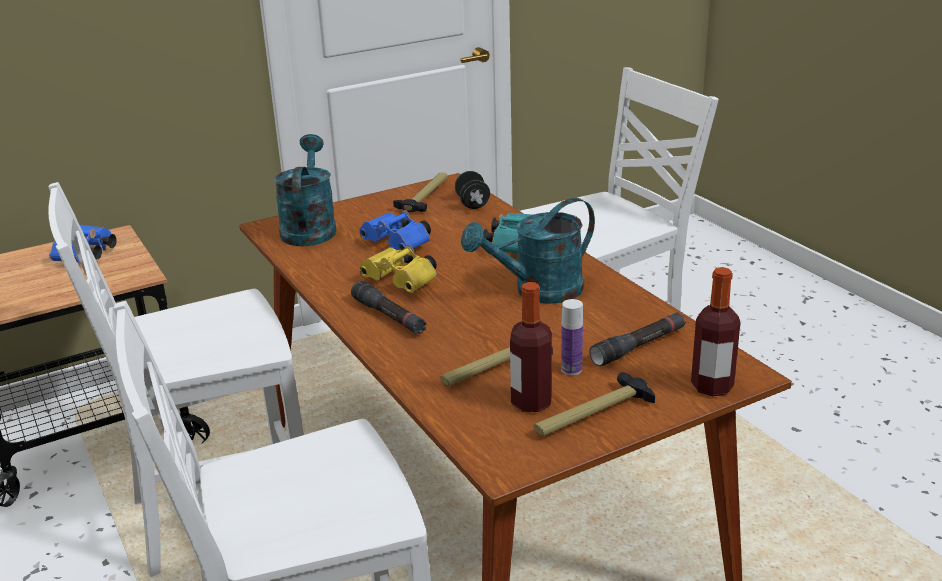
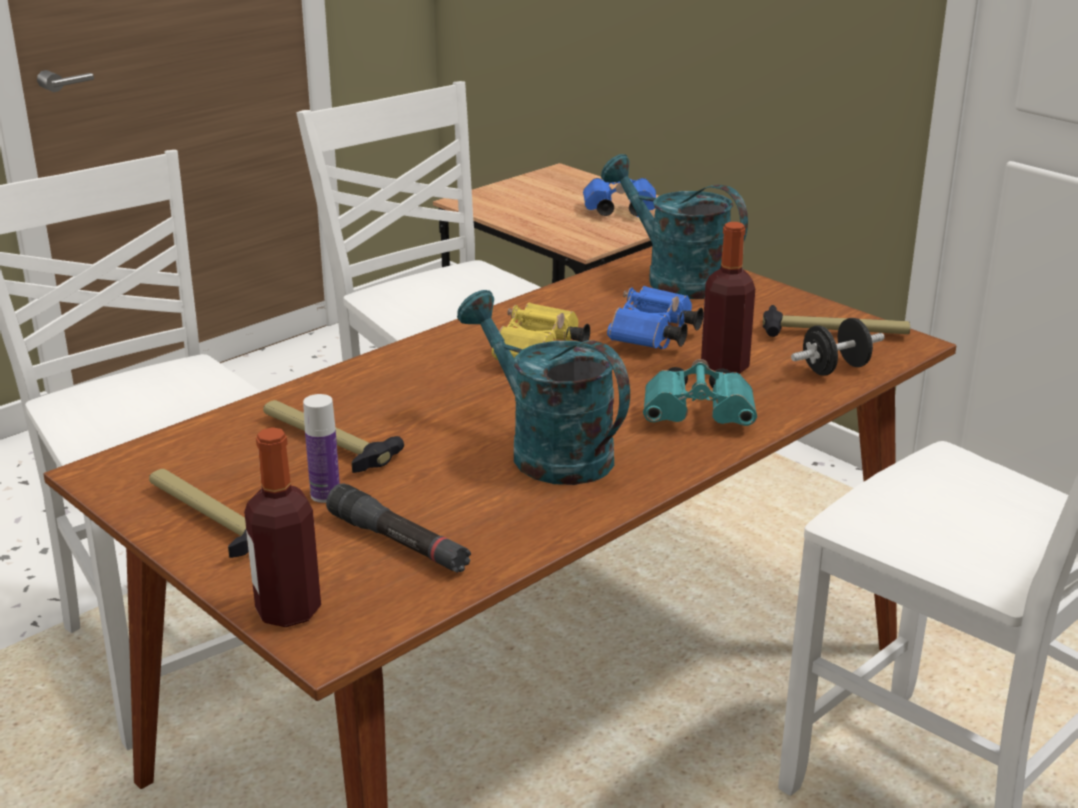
camera: 75 degrees right, 0 degrees up
turquoise watering can [274,134,336,246] -> turquoise watering can turned 120 degrees counterclockwise [601,154,748,299]
black flashlight [351,281,427,334] -> none
bottle [510,282,552,412] -> bottle moved to [701,222,755,374]

